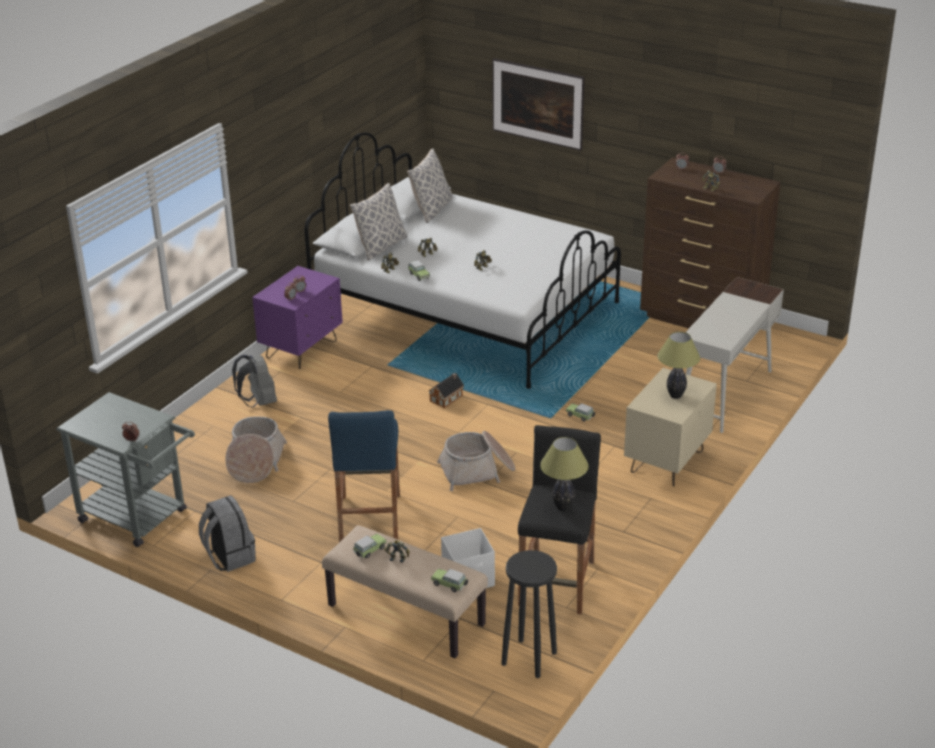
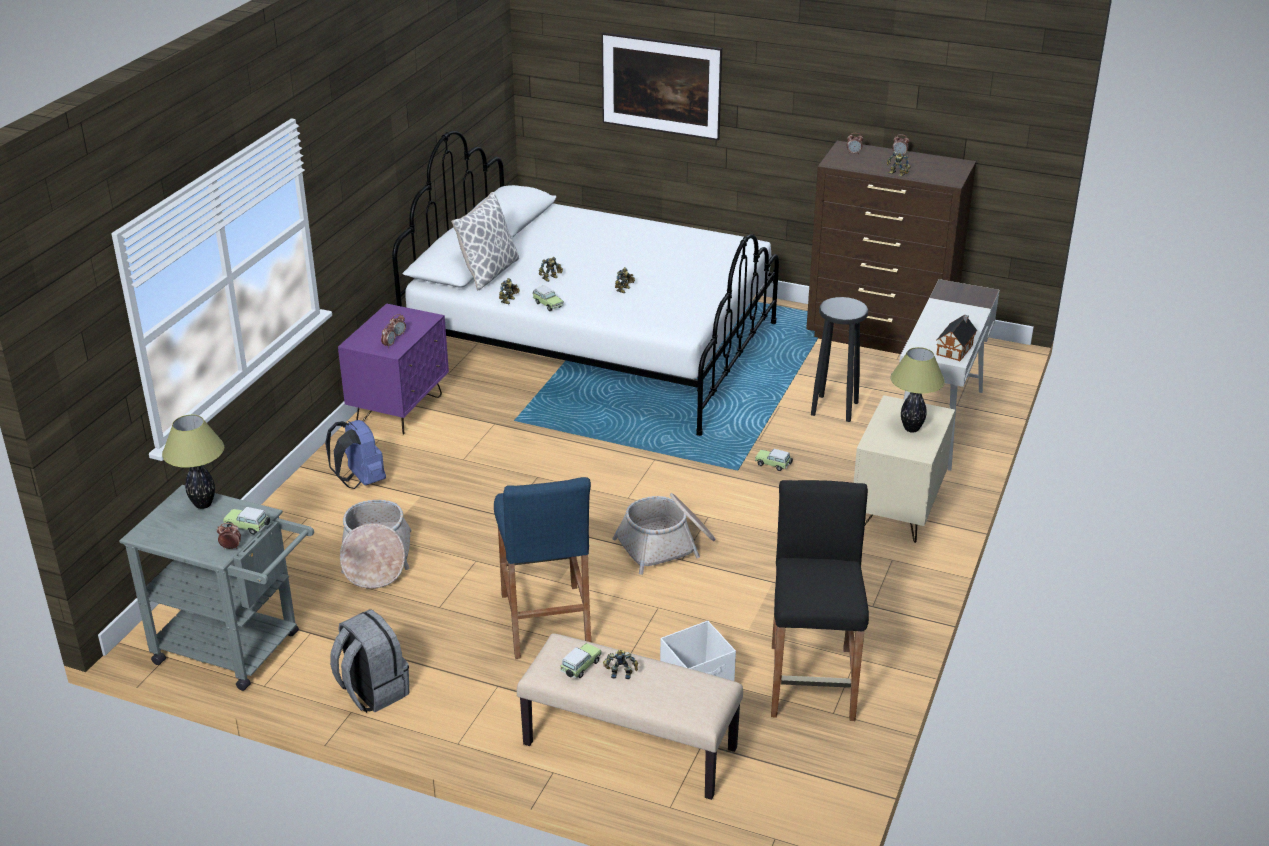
camera: 10 degrees left, 0 degrees up
grey backpack [232,355,277,408] -> blue backpack [325,420,386,489]
pillow [407,149,453,223] -> none
toy house [428,373,464,408] -> toy house moved to [936,315,977,361]
toy car [431,569,468,592] -> toy car moved to [223,507,270,535]
black stool [502,550,557,678] -> black stool moved to [811,297,868,422]
table lamp [540,437,589,511] -> table lamp moved to [162,415,224,509]

